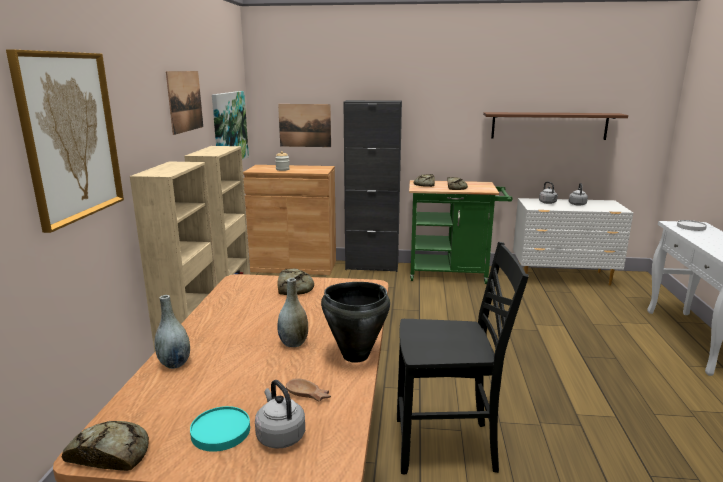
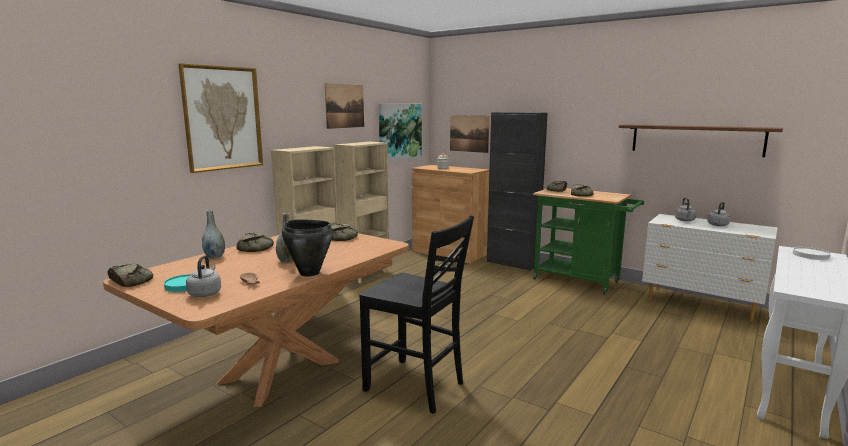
camera: 30 degrees right, 5 degrees down
none -> bread [236,233,274,252]

